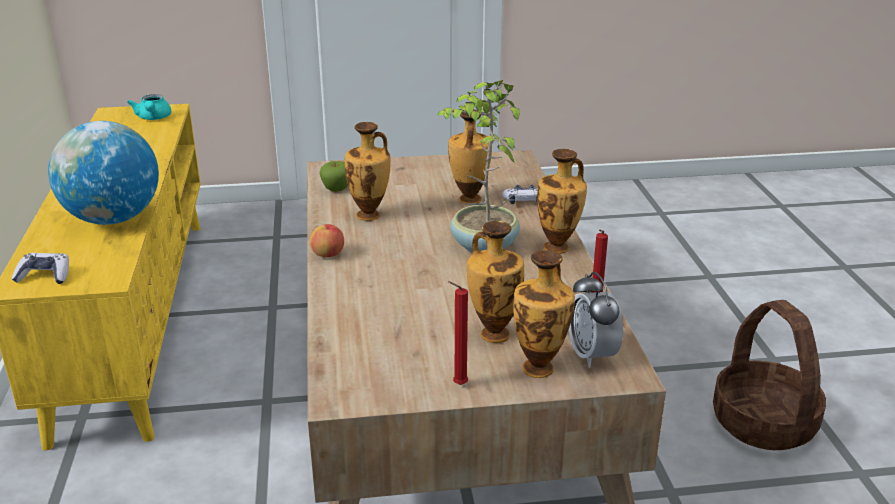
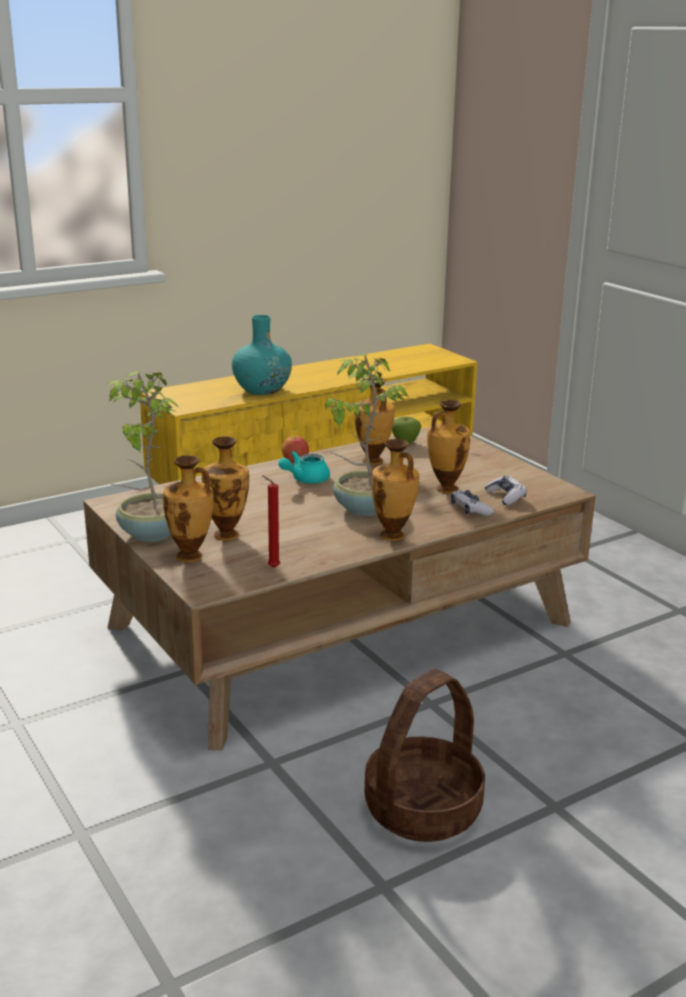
camera: 65 degrees right, 5 degrees down
game controller [12,253,69,284] -> game controller moved to [485,476,527,505]
globe [48,121,159,225] -> turquoise vase [232,315,292,395]
turquoise teapot [127,94,171,120] -> turquoise teapot moved to [278,451,330,483]
red candle [448,281,468,385] -> potted plant [105,372,180,542]
alarm clock [569,272,623,368] -> none

